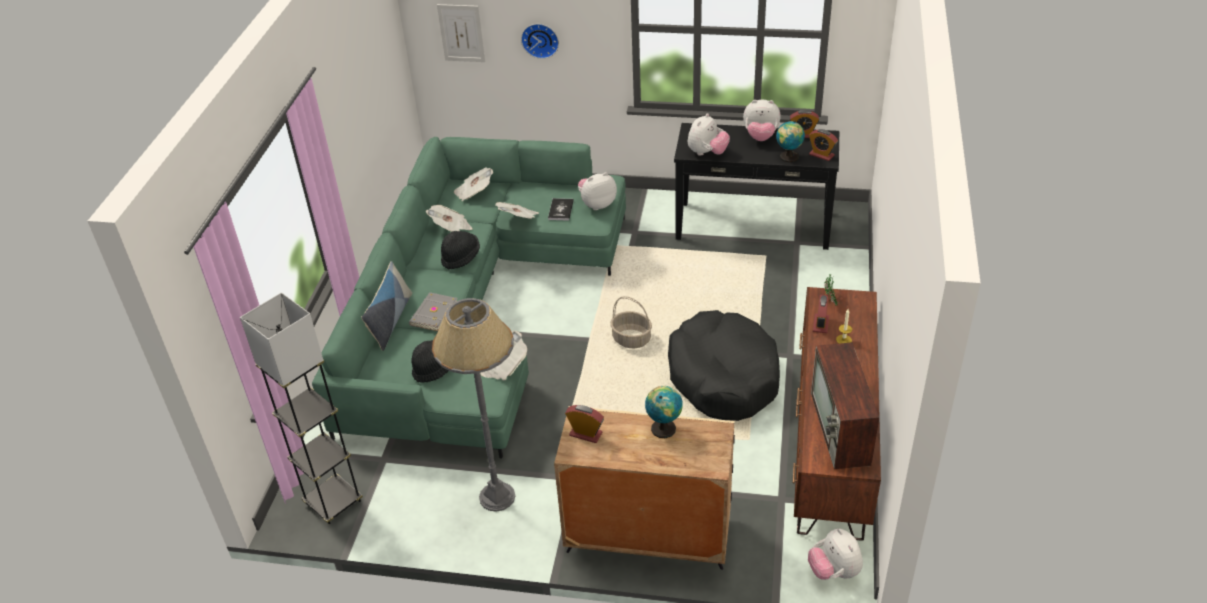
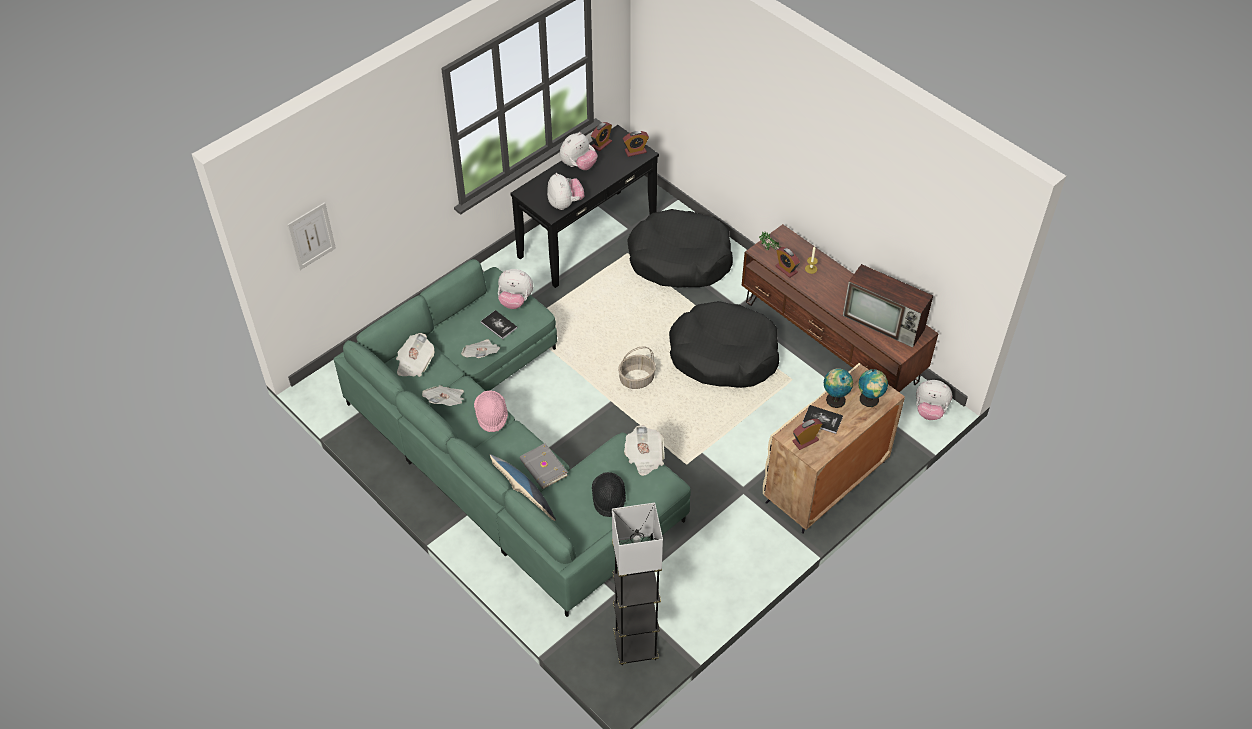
camera: 55 degrees left, 10 degrees up
grey floor lamp [432,298,515,512] -> none
black hat [441,231,480,269] -> pink hat [474,391,508,432]
wall clock [521,24,559,59] -> none
plush toy [578,172,617,210] -> plush toy turned 90 degrees counterclockwise [498,269,533,309]
globe [776,120,805,162] -> globe moved to [858,369,888,407]
none -> black dog bed [627,209,733,288]
none -> book [803,405,843,434]

